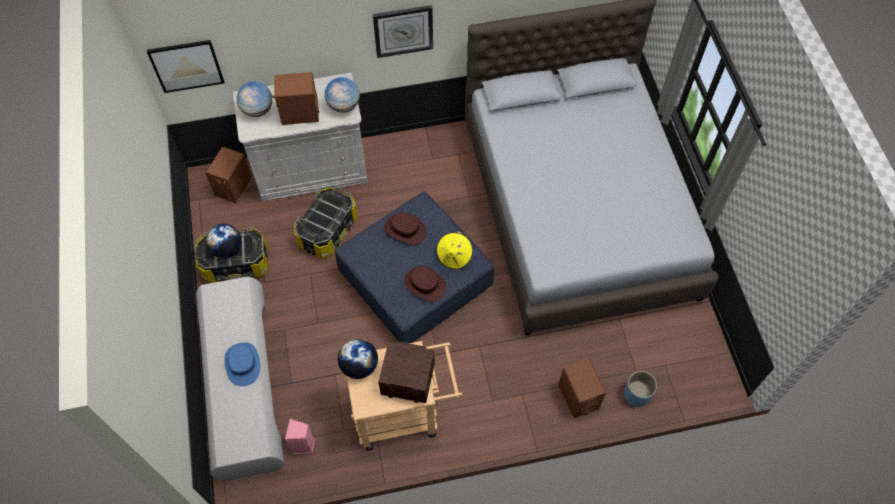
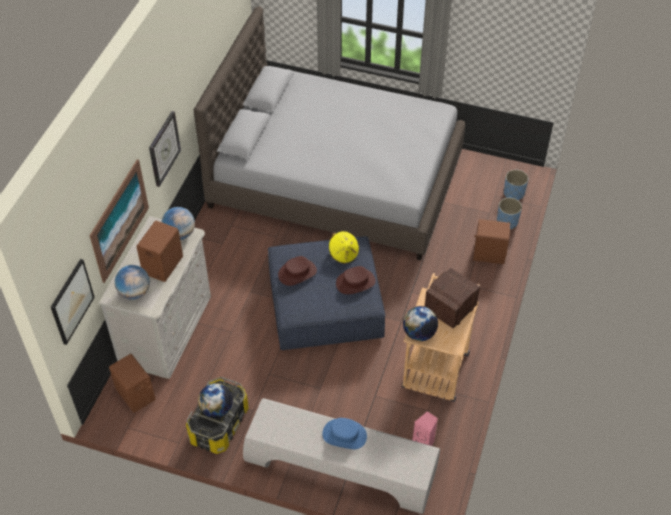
camera: 60 degrees left, 10 degrees down
storage box [293,185,357,259] -> none
none -> picture [89,159,149,283]
none -> blue planter [504,170,528,200]

